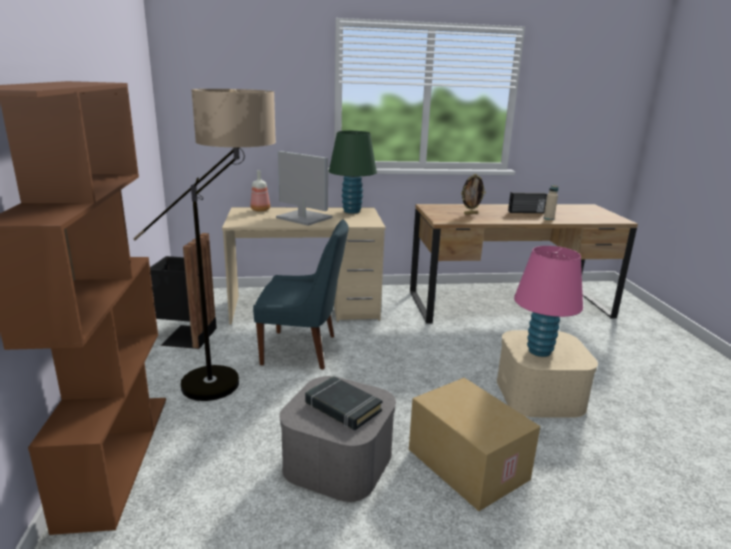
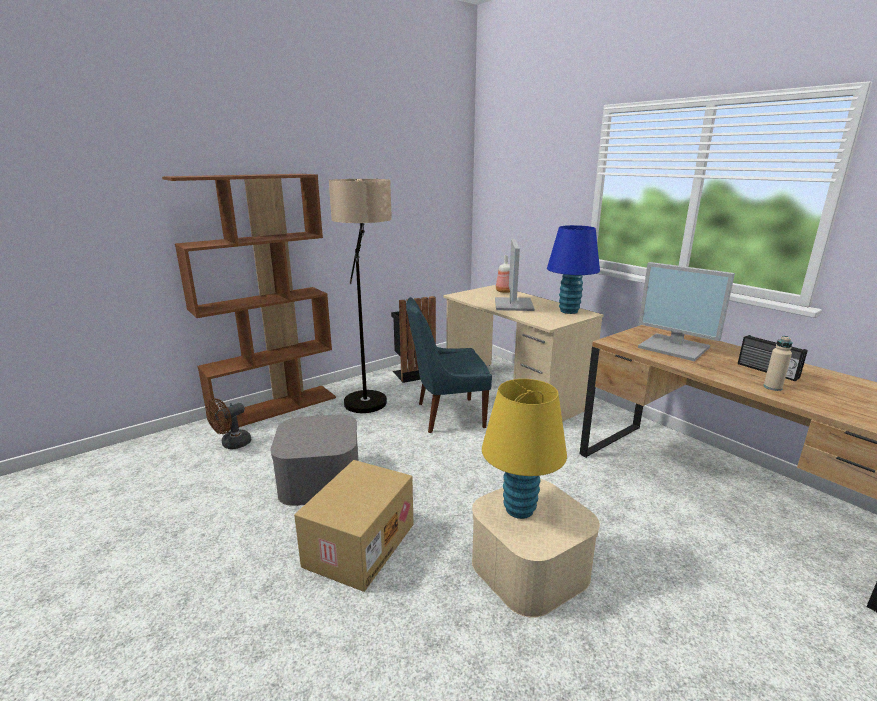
camera: 60 degrees right, 0 degrees up
blue chair [253,219,349,370] -> blue chair turned 105 degrees clockwise [406,297,492,433]
black book [305,376,383,430] -> none
green table lamp [329,131,377,214] -> blue table lamp [547,225,600,314]
picture frame [461,174,485,215] -> monitor [638,262,735,361]
pink table lamp [514,246,583,357] -> yellow table lamp [482,379,567,519]
none -> brown fan [206,398,251,449]

